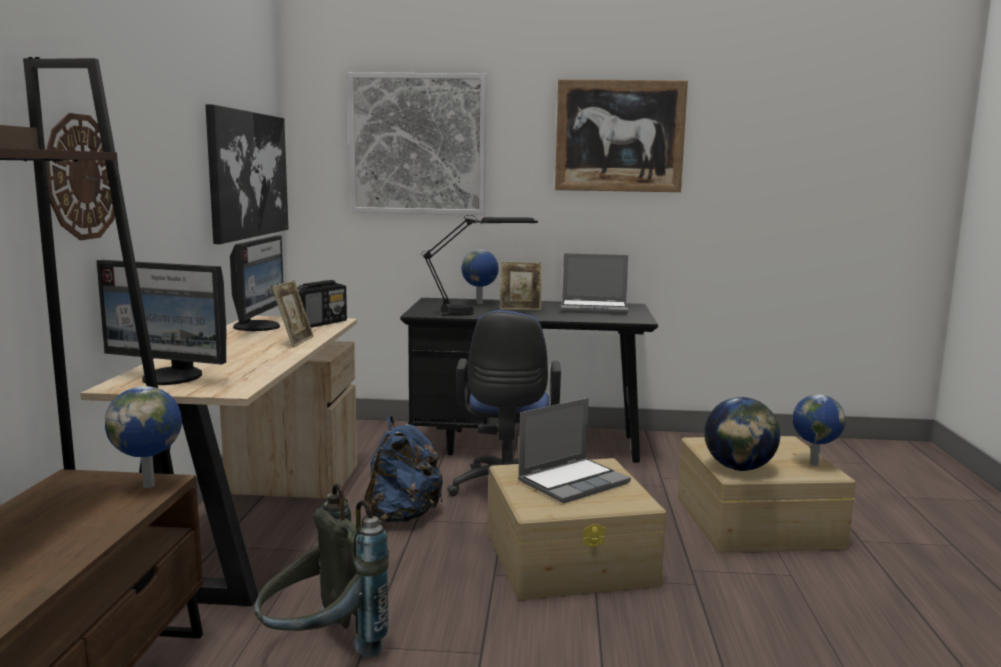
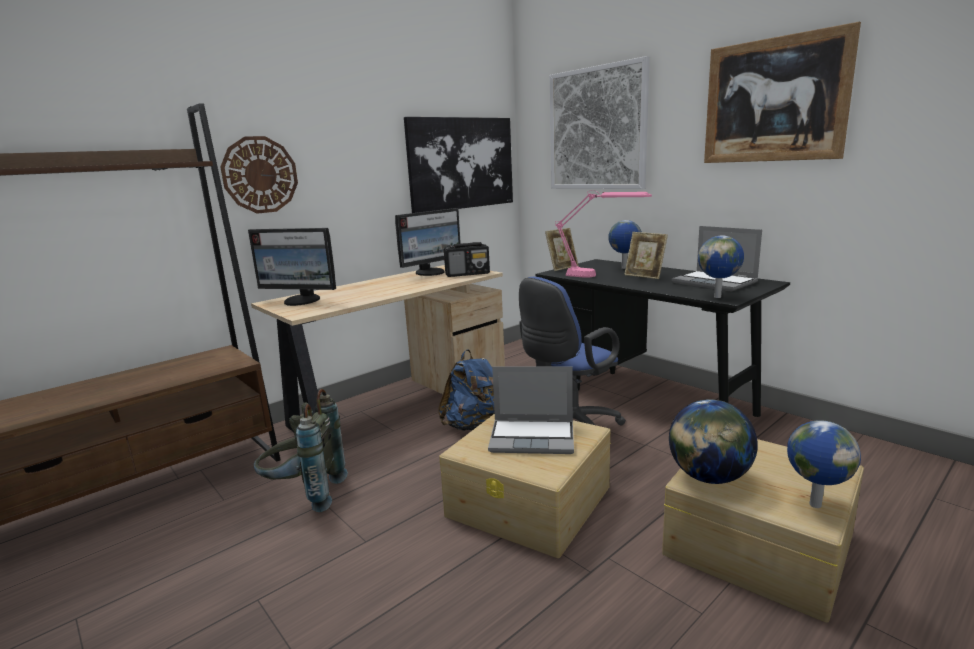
camera: 45 degrees right, 5 degrees up
monitor [96,260,226,385] -> monitor turned 45 degrees counterclockwise [248,228,336,306]
globe [105,386,182,488] -> globe moved to [698,236,744,298]
picture frame [272,280,314,347] -> picture frame moved to [545,228,579,271]
black table lamp [422,215,538,316] -> pink table lamp [555,190,652,278]

